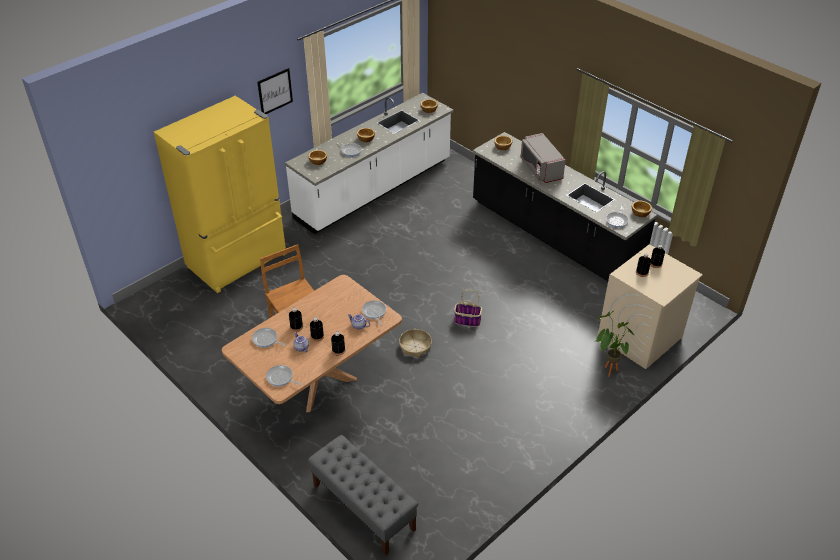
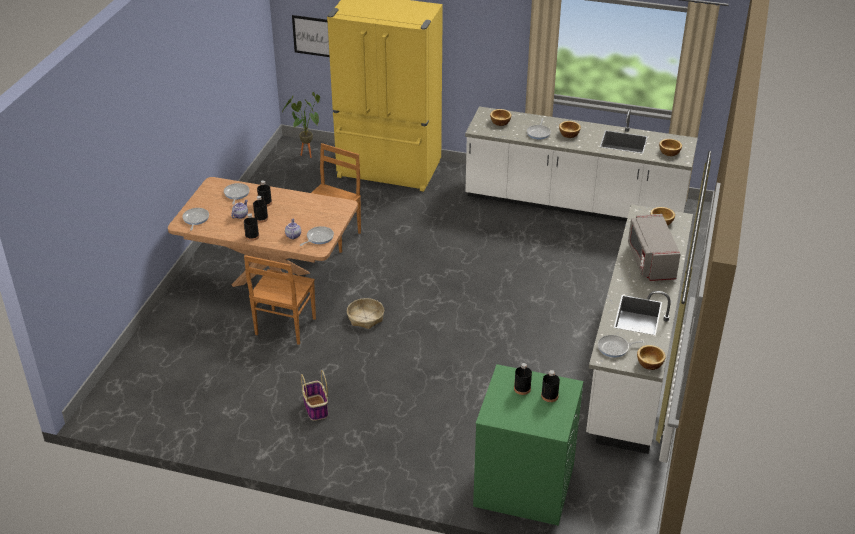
camera: 60 degrees right, 5 degrees down
picture [257,68,293,114] -> picture moved to [292,15,330,57]
grey bench [308,435,418,556] -> none
basket [454,290,482,327] -> basket moved to [301,370,328,421]
black counter [473,132,657,281] -> white counter [586,204,693,454]
grey microwave [520,133,566,183] -> grey microwave turned 45 degrees counterclockwise [628,214,681,281]
potted plant [596,311,636,377] -> potted plant moved to [282,92,320,158]
beige washing machine [598,244,703,369] -> green washing machine [473,364,583,526]
none -> brown chair [244,255,316,345]

